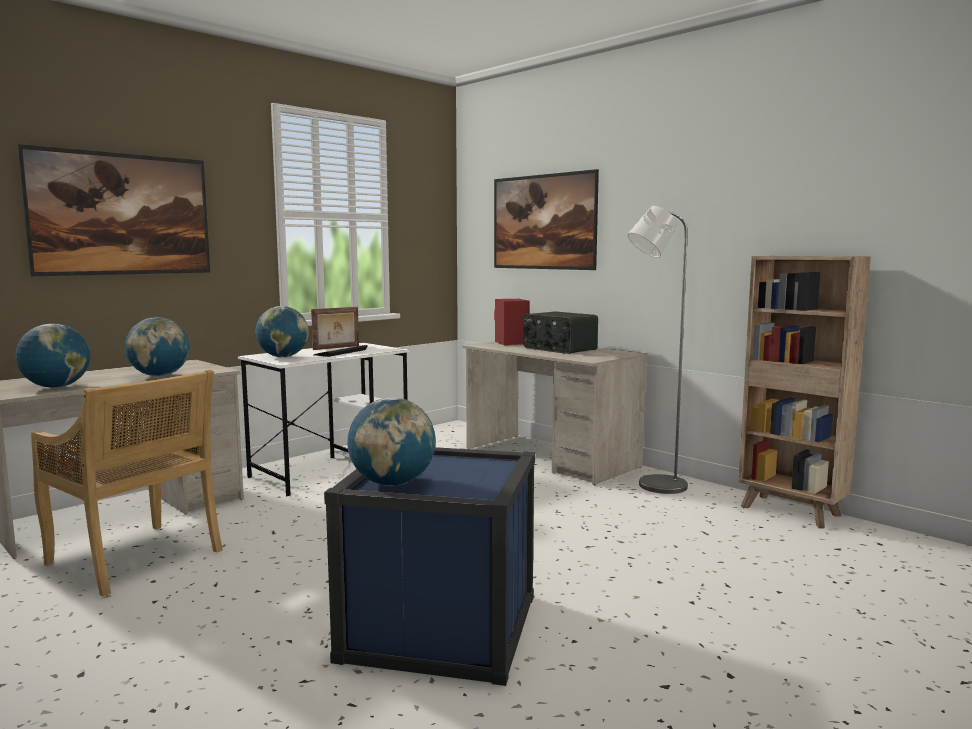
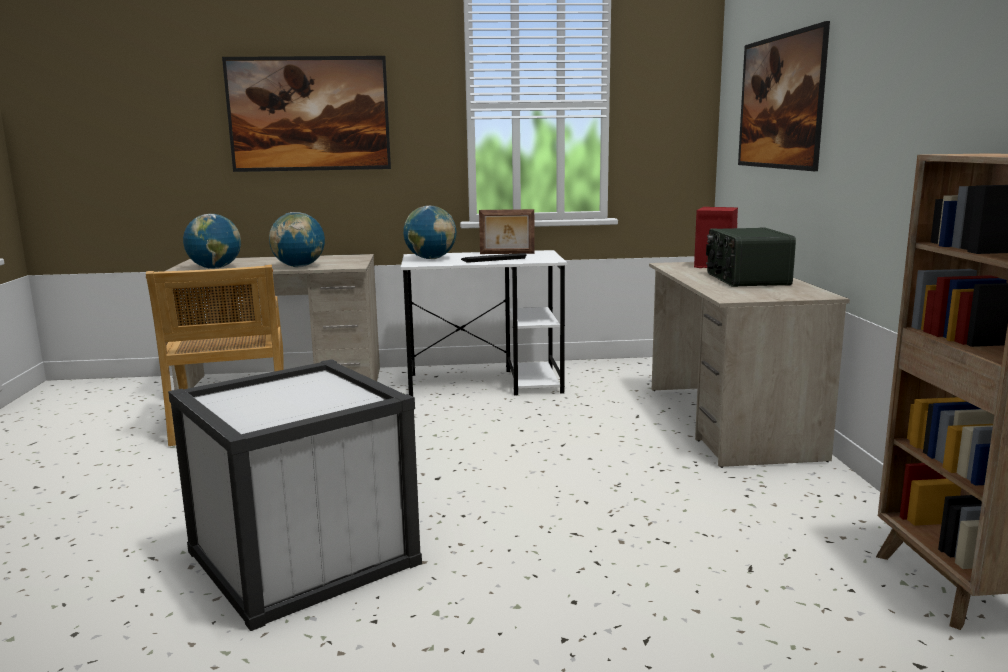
camera: 40 degrees right, 5 degrees up
blue storage box [324,447,535,686] -> white storage box [168,359,422,631]
globe [347,397,436,486] -> none
grey floor lamp [628,206,688,494] -> none

